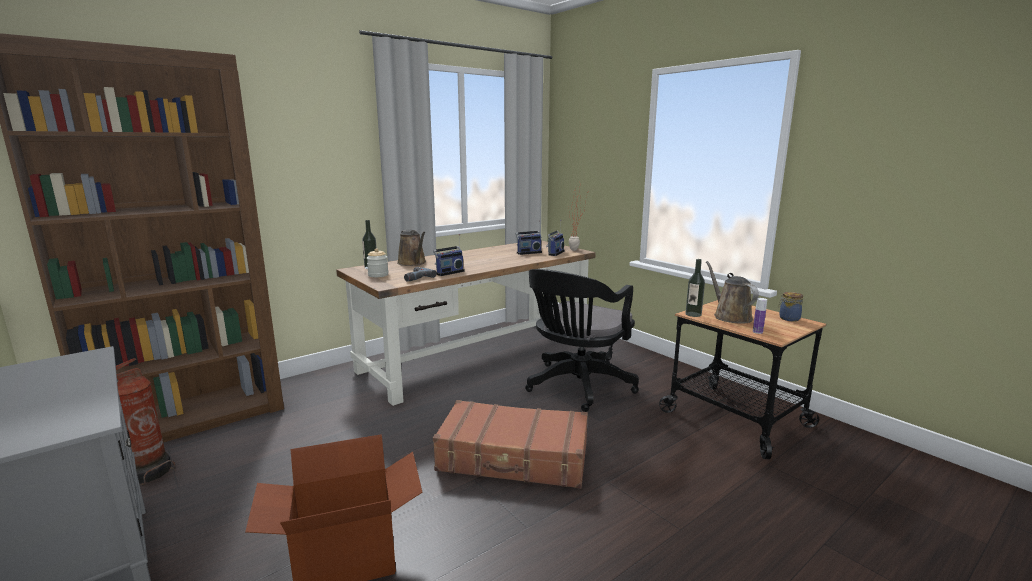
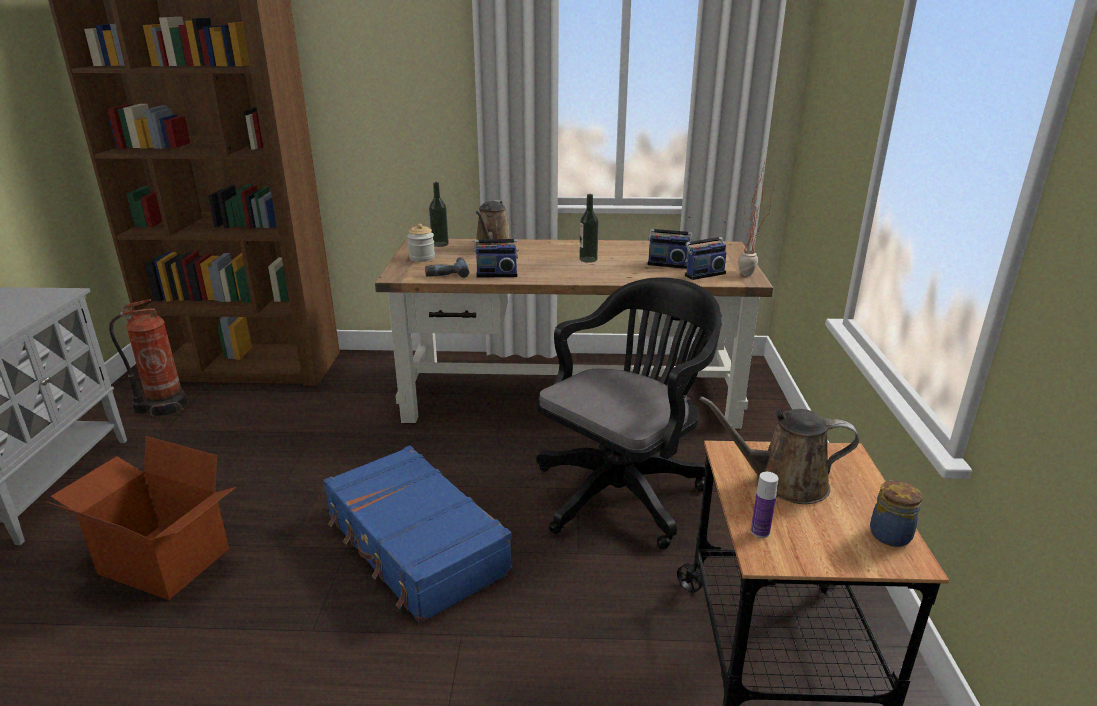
camera: 40 degrees right, 10 degrees up
brown suitcase [433,400,588,489] -> blue suitcase [323,446,512,624]
black office chair [525,269,639,412] -> black office chair turned 150 degrees clockwise [536,277,722,549]
bottle [686,259,705,317] -> bottle moved to [579,194,598,263]
brown watering can [706,261,759,324] -> brown watering can turned 105 degrees counterclockwise [699,396,859,504]

